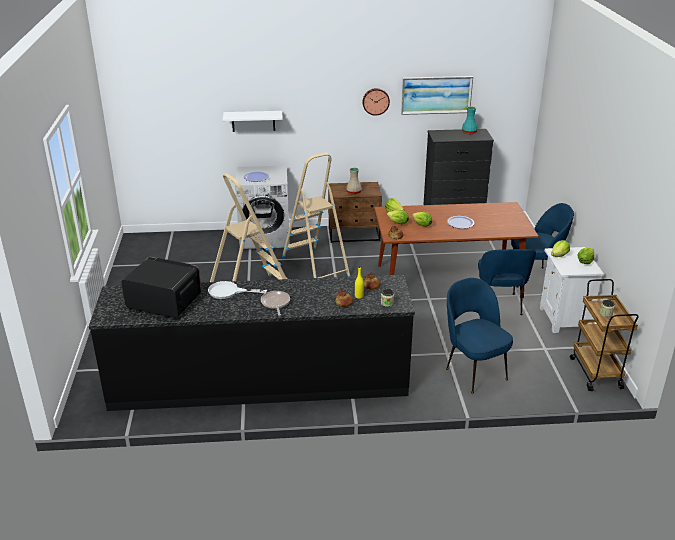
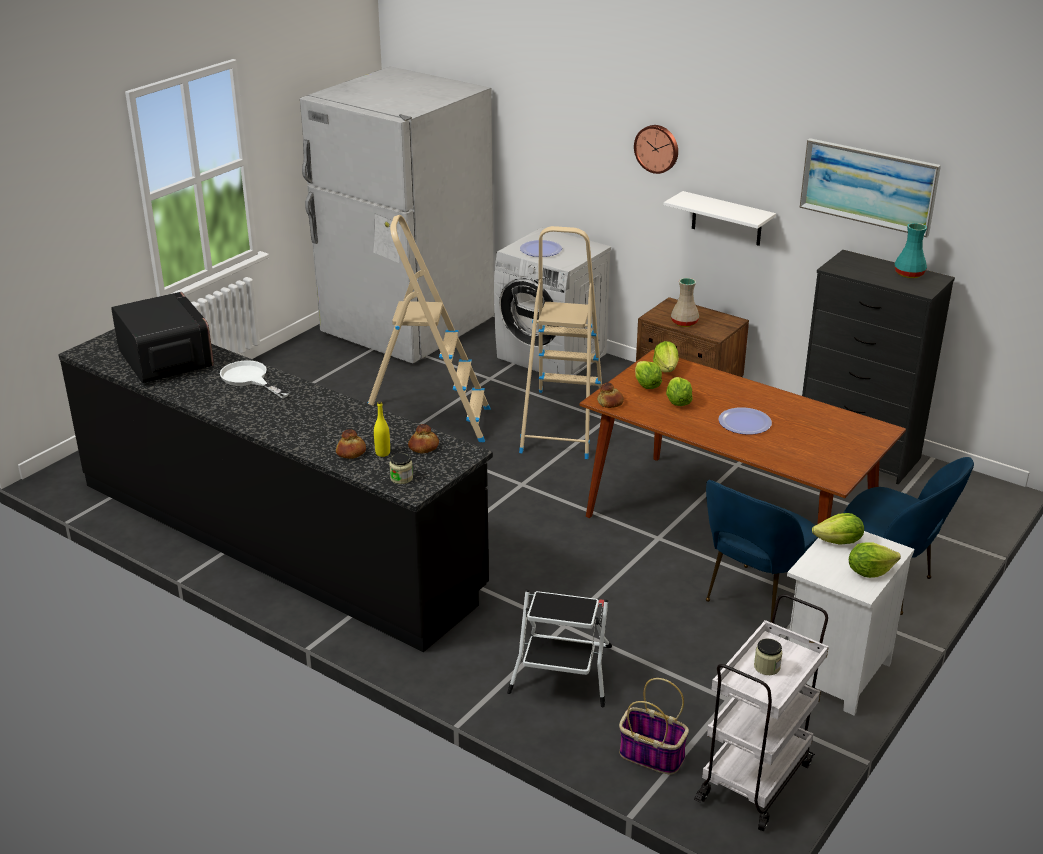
camera: 40 degrees right, 0 degrees up
white shelf [223,111,283,132] -> white shelf moved to [664,191,776,246]
frying pan [261,291,290,316] -> none
wall clock [362,88,390,116] -> wall clock moved to [634,125,678,174]
blue chair [446,278,513,394] -> step ladder [507,590,612,707]
brown cart [570,279,639,391] -> white cart [694,594,829,831]
none -> white fridge [300,66,494,363]
none -> basket [619,678,689,775]

